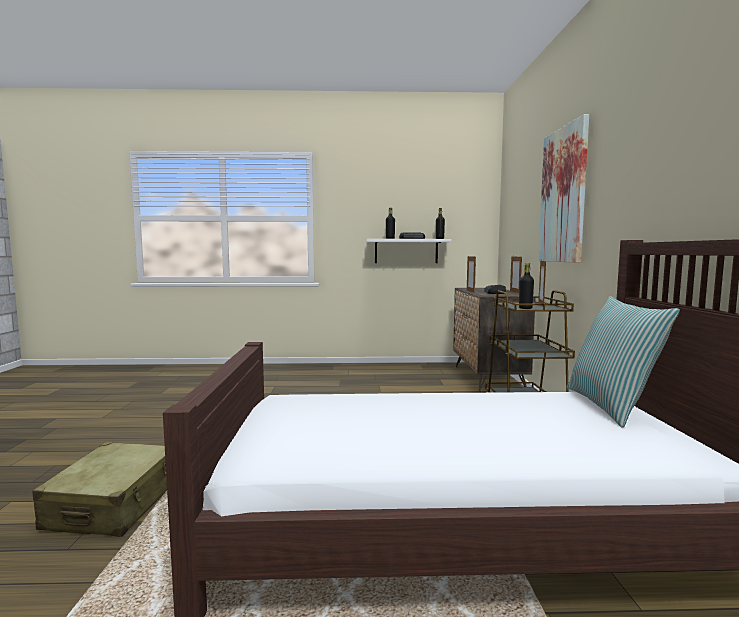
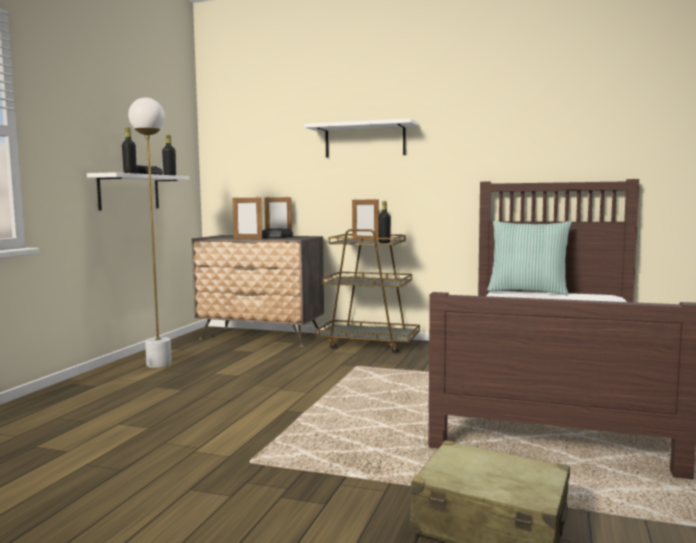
camera: 70 degrees left, 0 degrees up
picture [538,114,589,263] -> white shelf [304,118,418,158]
none -> white floor lamp [128,97,172,368]

